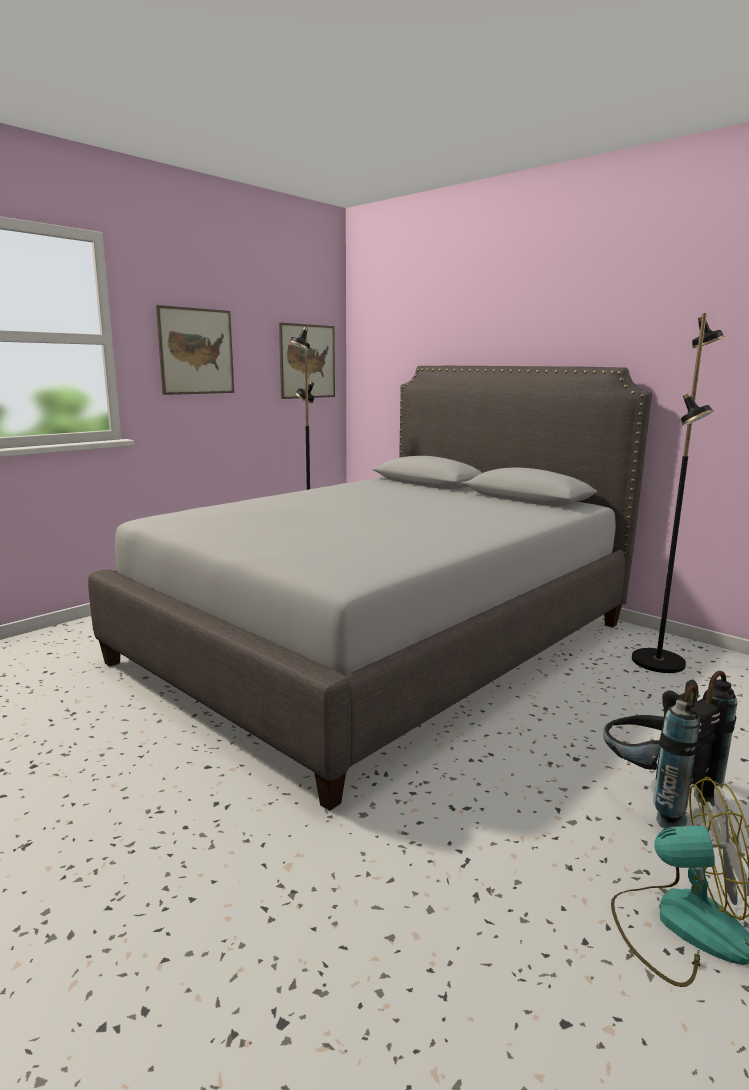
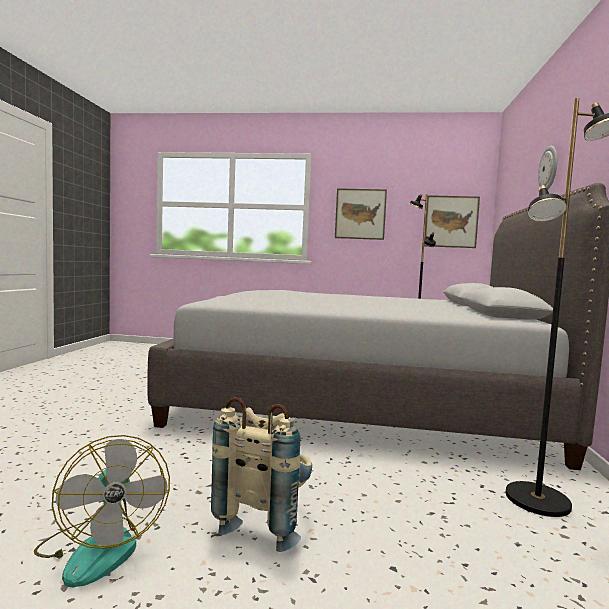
camera: 55 degrees right, 10 degrees down
black backpack [603,671,737,829] -> beige backpack [211,397,312,552]
none -> wall clock [538,146,557,189]

